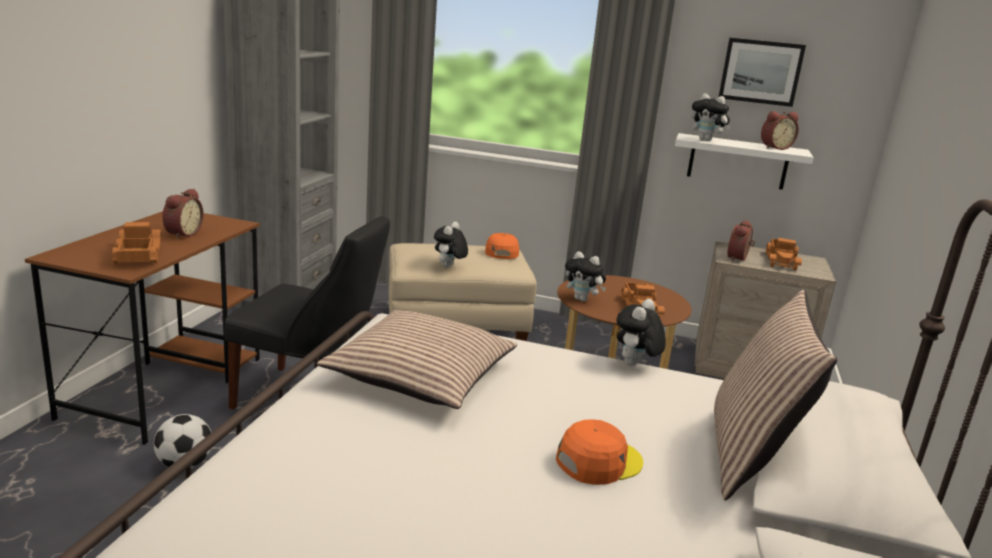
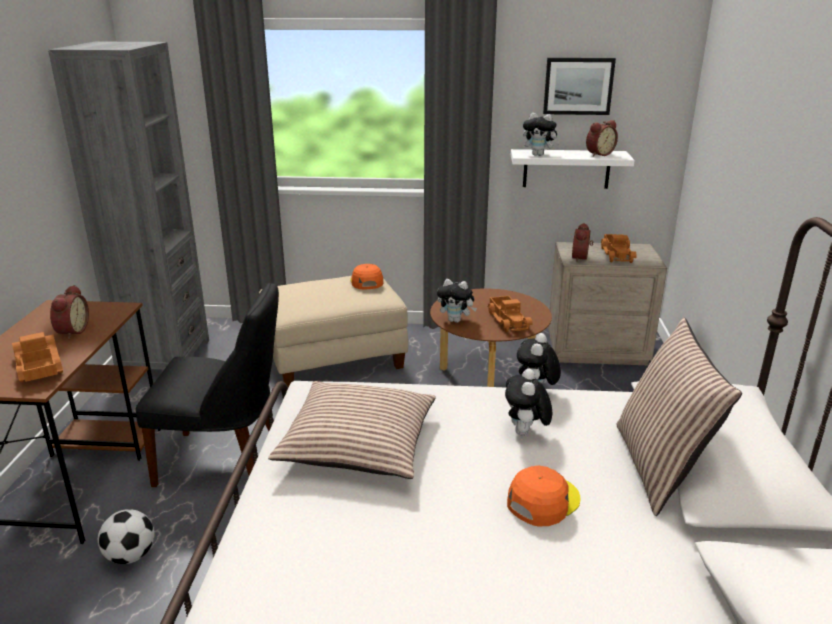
camera: 10 degrees left, 5 degrees up
plush toy [434,222,468,268] -> plush toy moved to [505,369,552,435]

